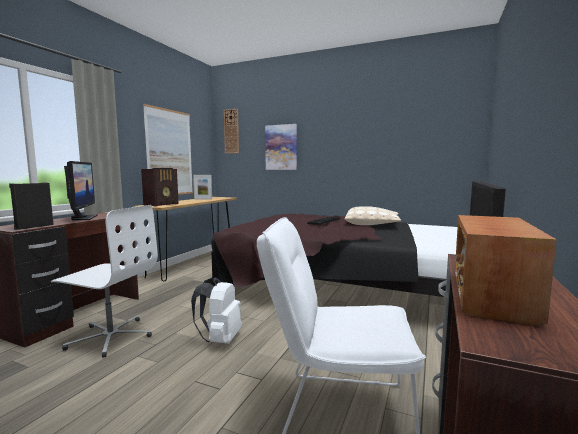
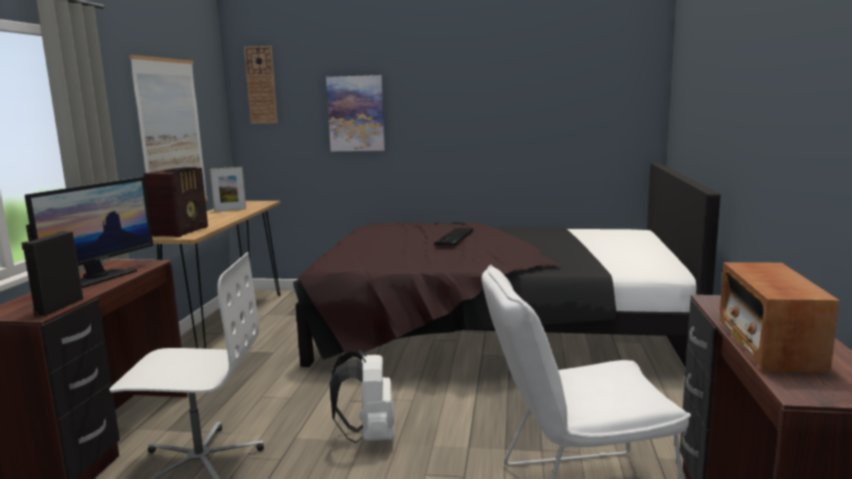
camera: 15 degrees left, 5 degrees up
monitor [64,161,98,220] -> monitor turned 60 degrees clockwise [25,177,153,288]
beige pillow [344,206,401,225] -> none

